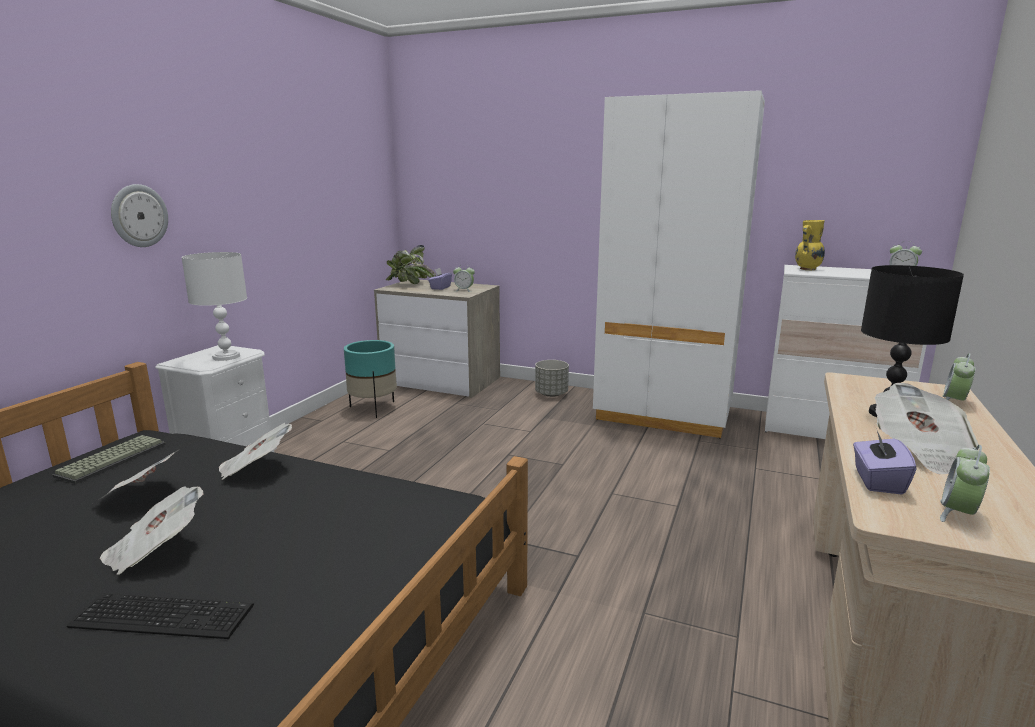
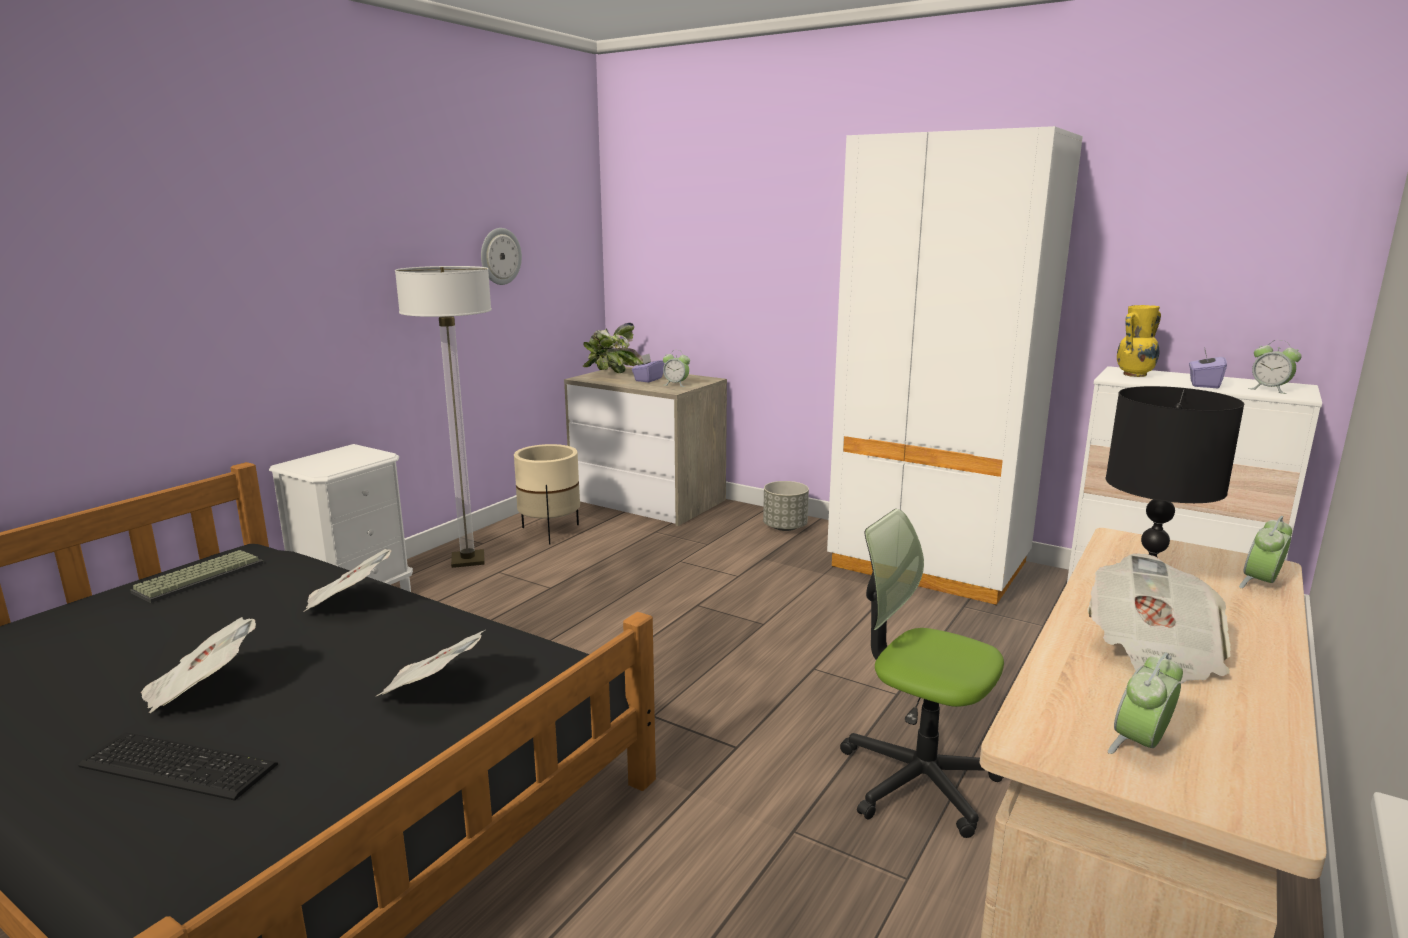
camera: 10 degrees right, 0 degrees up
newspaper [93,450,179,503] -> newspaper moved to [375,630,485,697]
wall clock [111,184,168,247] -> wall clock moved to [481,228,522,285]
white table lamp [182,252,247,361] -> none
turquoise planter [344,340,397,418] -> beige planter [514,444,580,544]
purple tissue box [853,428,917,495] -> purple tissue box moved to [1189,350,1227,388]
none -> floor lamp [395,266,492,568]
none -> office chair [840,509,1004,838]

